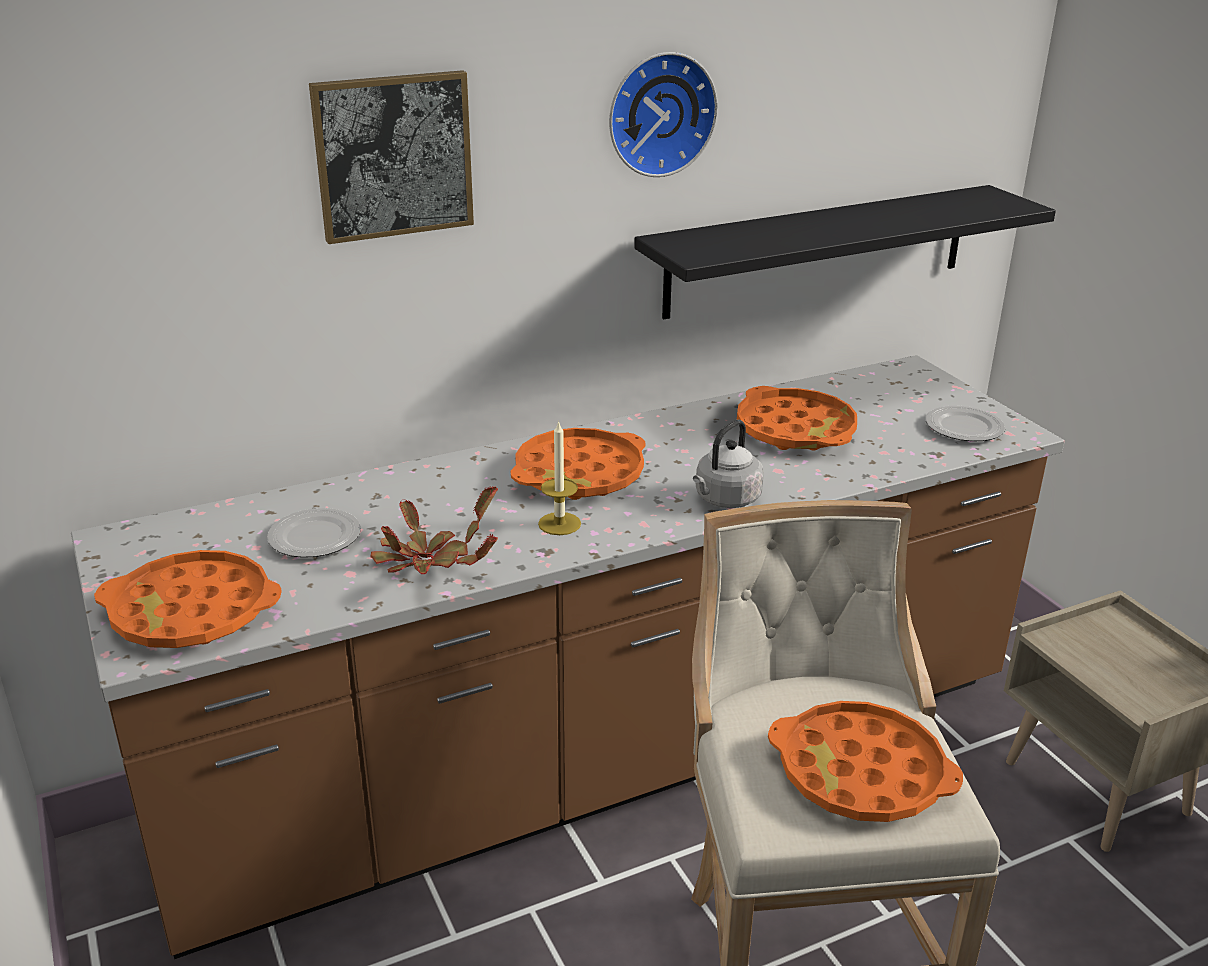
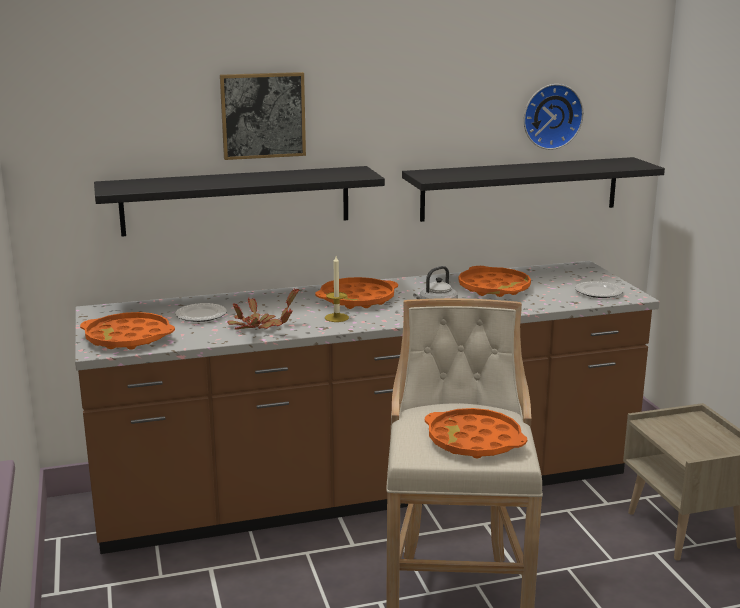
camera: 10 degrees right, 10 degrees down
wall clock [609,52,718,177] -> wall clock moved to [524,84,584,150]
none -> black shelf [94,166,385,237]

